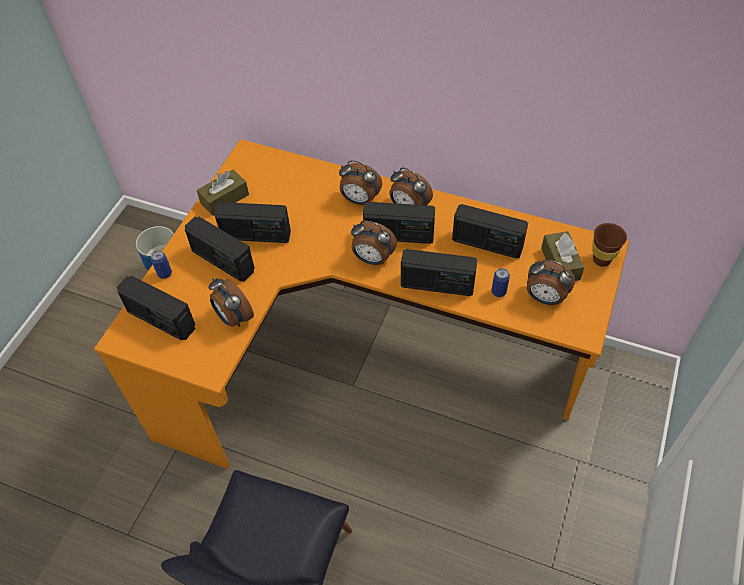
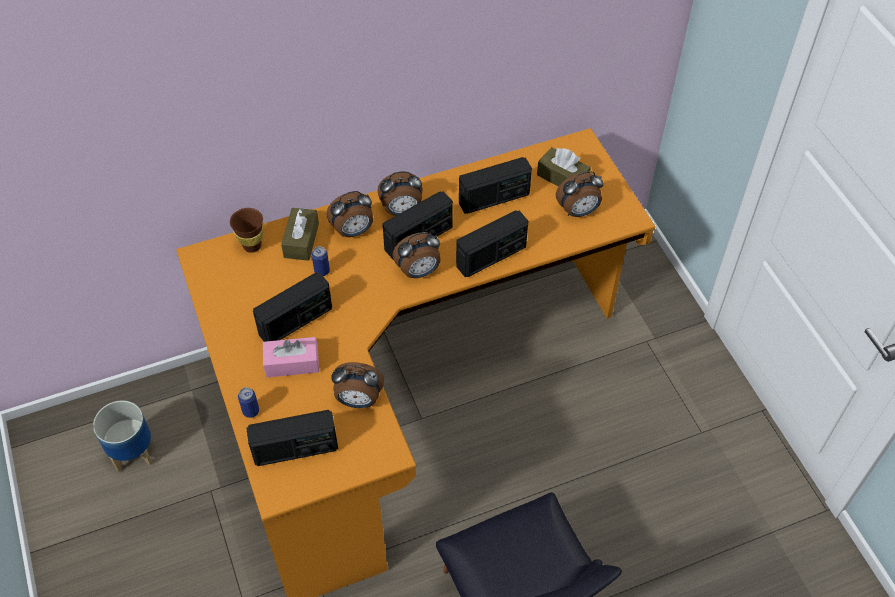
camera: 45 degrees left, 0 degrees up
radio [185,217,254,282] -> pink tissue box [263,337,319,377]
brown tissue box [197,169,249,216] -> brown tissue box moved to [281,208,319,261]
can [492,268,510,297] -> can moved to [312,246,330,276]
brown cup [592,223,627,267] -> brown cup moved to [230,208,264,253]

